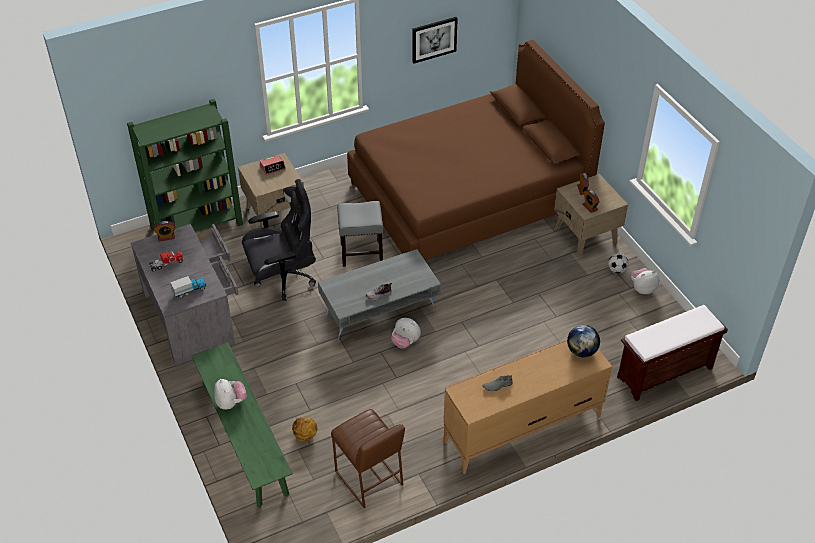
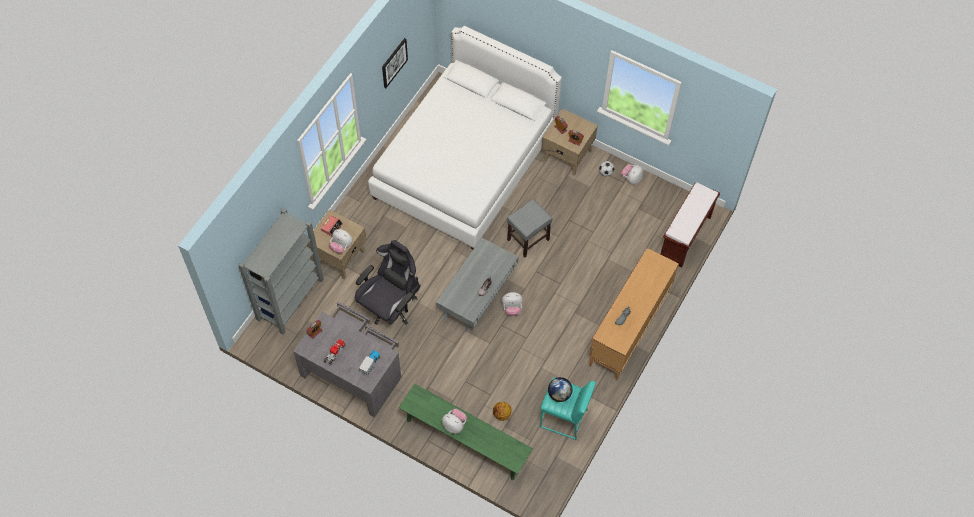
camera: 35 degrees left, 15 degrees up
green bookcase [127,99,243,232] -> grey bookcase [238,208,324,335]
brown stool [331,409,405,508] -> turquoise stool [540,378,596,440]
grey stool [337,201,383,267] -> grey stool moved to [507,199,553,258]
brown bed [347,40,605,260] -> white bed [368,26,562,250]
globe [567,325,600,357] -> globe moved to [548,377,573,402]
none -> plush toy [329,229,353,253]

